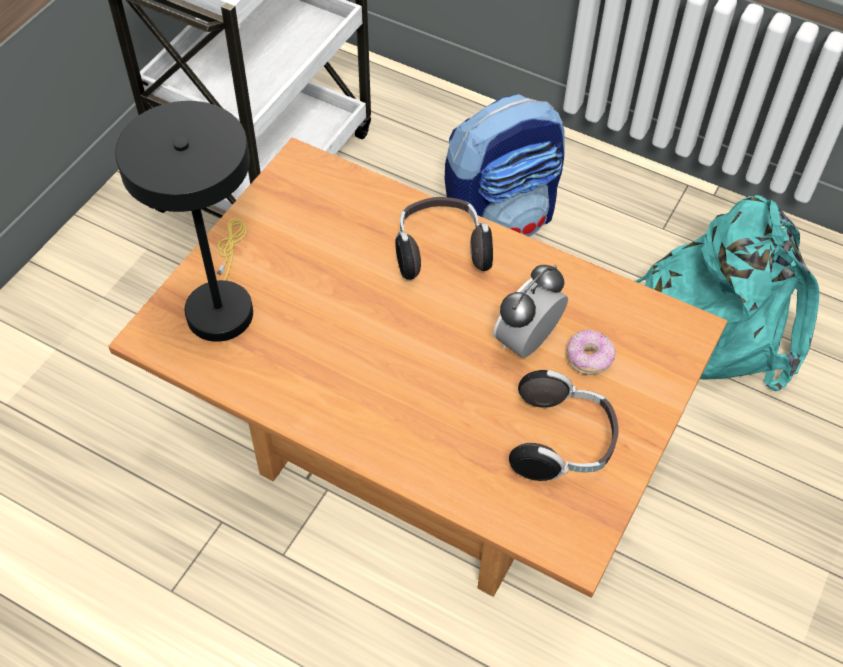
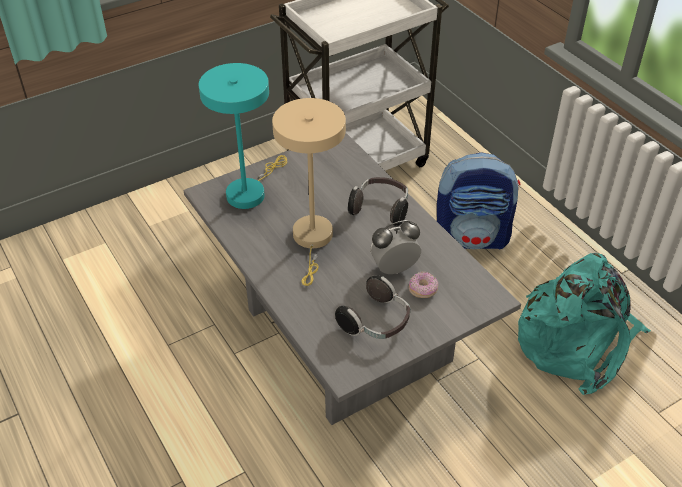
camera: 30 degrees right, 10 degrees down
brown coffee table [108,137,727,598] -> grey coffee table [183,133,521,425]
black table lamp [115,101,253,342] -> turquoise table lamp [199,63,287,209]
none -> beige table lamp [272,98,346,286]

